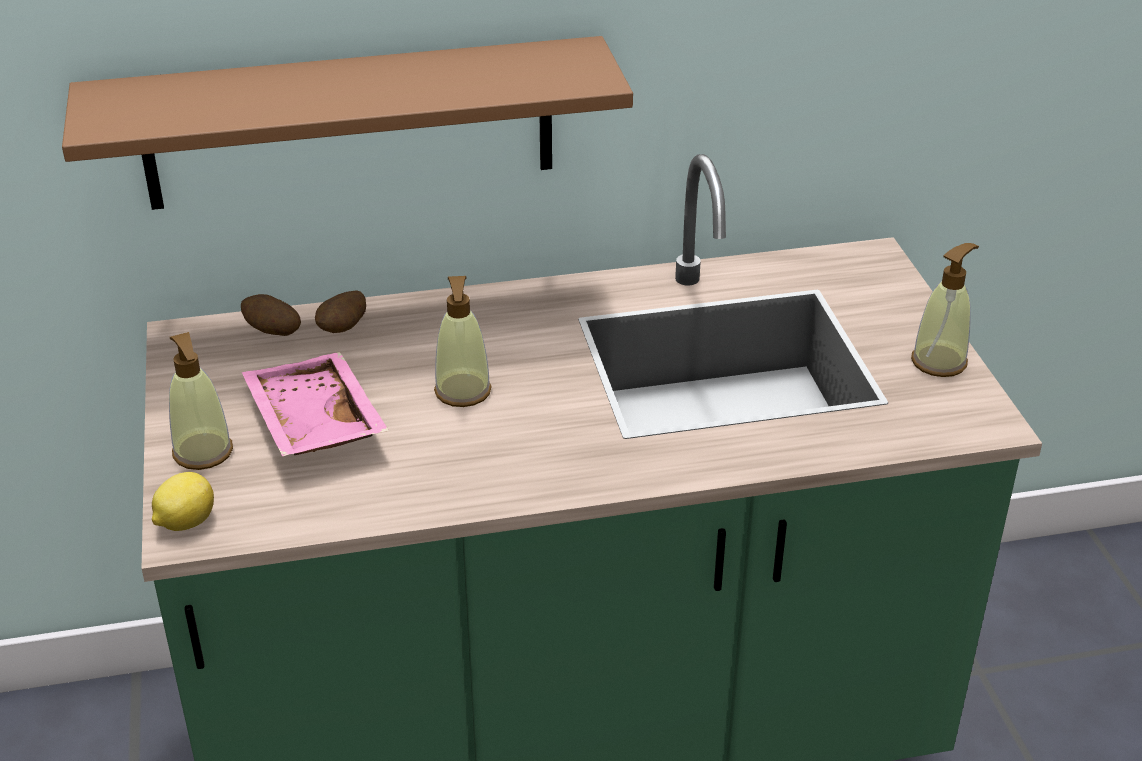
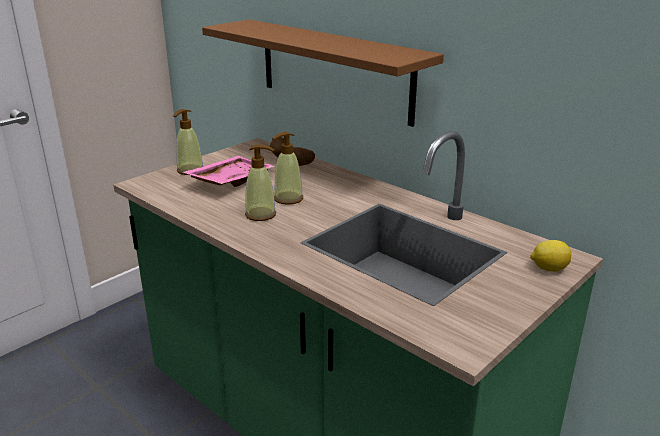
camera: 55 degrees right, 10 degrees down
lemon [152,472,214,531] -> lemon moved to [530,240,571,272]
soap dispenser [911,243,979,377] -> soap dispenser moved to [245,144,276,221]

